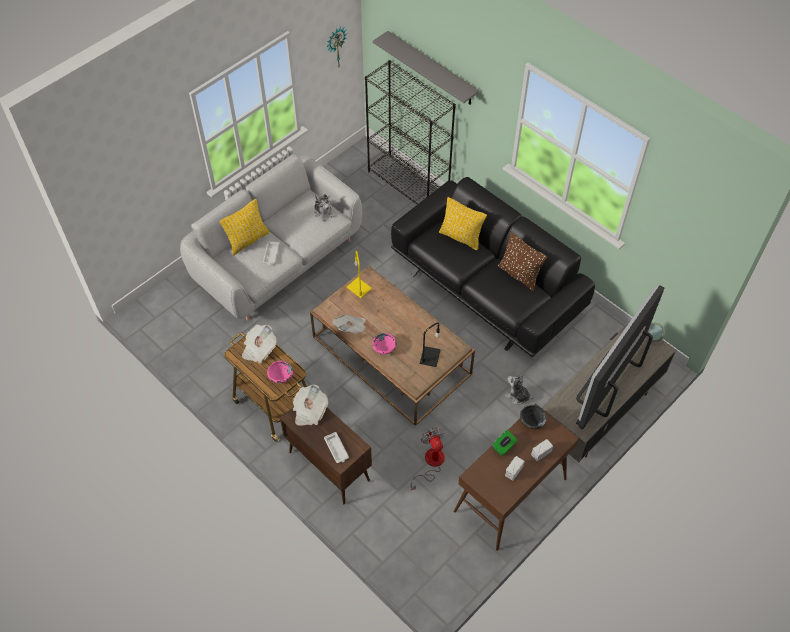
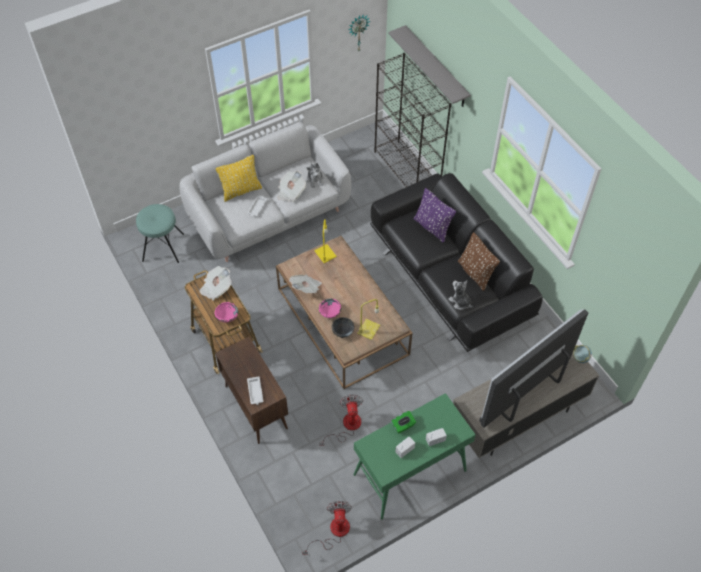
camera: 15 degrees right, 0 degrees up
newspaper [293,385,328,426] -> newspaper moved to [278,171,306,202]
black table lamp [420,322,441,367] -> yellow table lamp [357,299,380,340]
yellow pillow [439,197,487,250] -> purple pillow [414,188,456,243]
brown console table [454,403,579,551] -> green console table [353,393,476,520]
plush toy [505,373,534,405] -> plush toy moved to [448,280,473,310]
black bowl [520,405,547,430] -> black bowl moved to [332,317,354,338]
none -> turquoise stool [136,204,184,263]
none -> fan [302,501,352,555]

